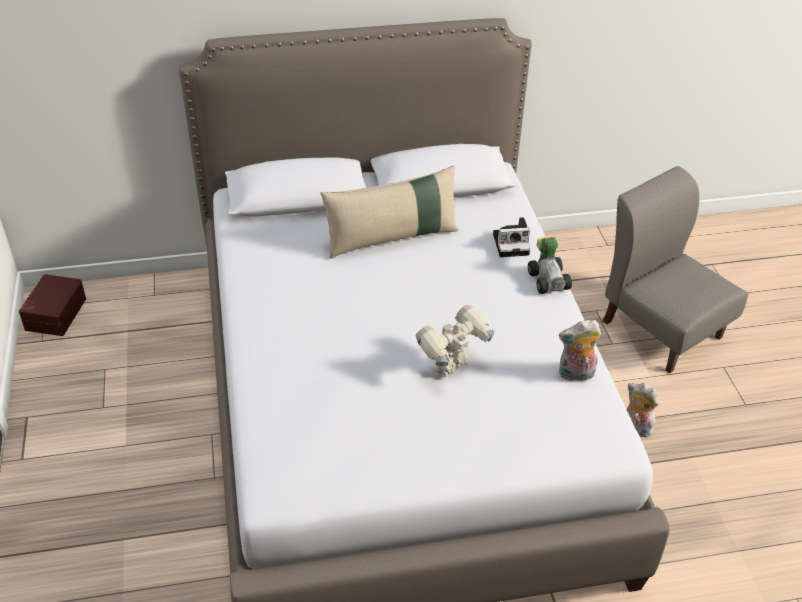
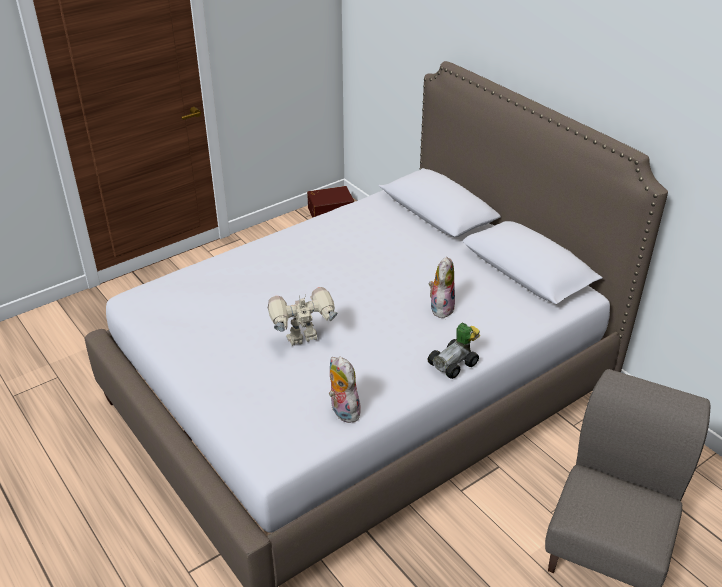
camera: 65 degrees right, 5 degrees down
beige pillow [321,165,458,259] -> none
toy robot [416,304,495,378] -> toy robot turned 45 degrees counterclockwise [268,287,337,346]
camera [493,217,530,257] -> none
plush toy [627,383,659,437] -> plush toy moved to [429,257,455,318]

